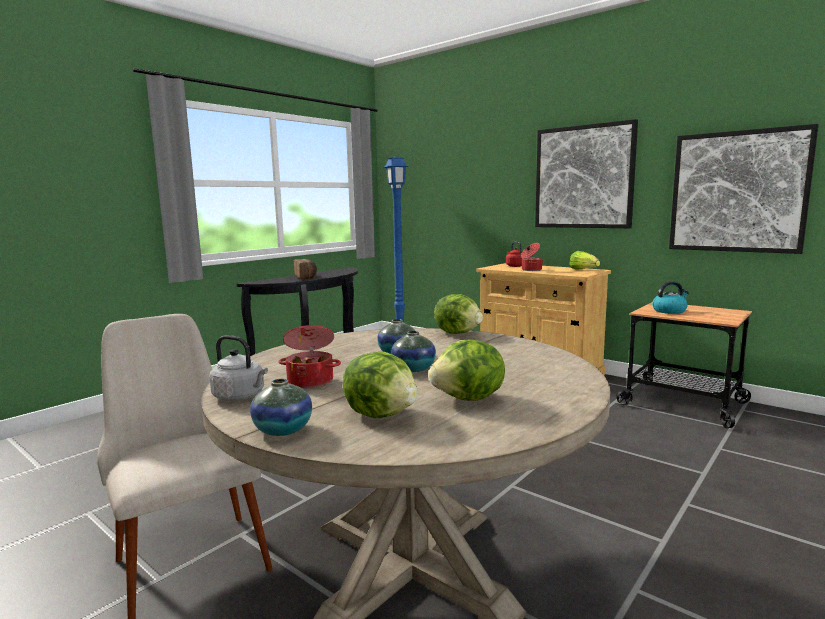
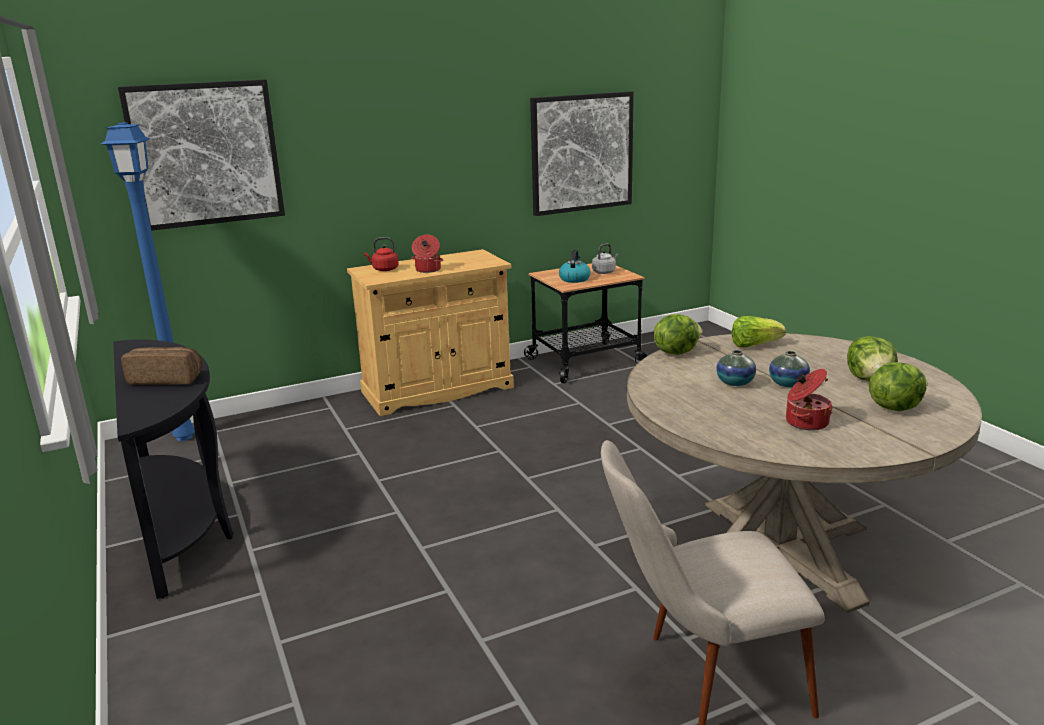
camera: 65 degrees left, 10 degrees up
grey kettle [209,335,268,401] -> grey kettle moved to [592,243,618,274]
vase [250,379,312,436] -> none
picture [535,119,638,228] -> picture moved to [118,79,285,231]
lettuce [569,251,600,270] -> lettuce moved to [732,316,786,347]

